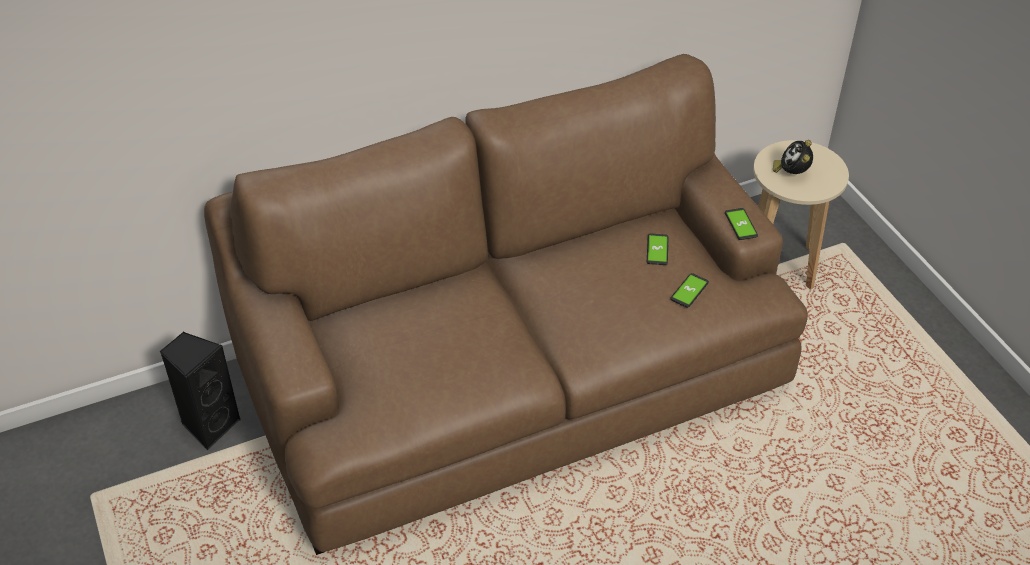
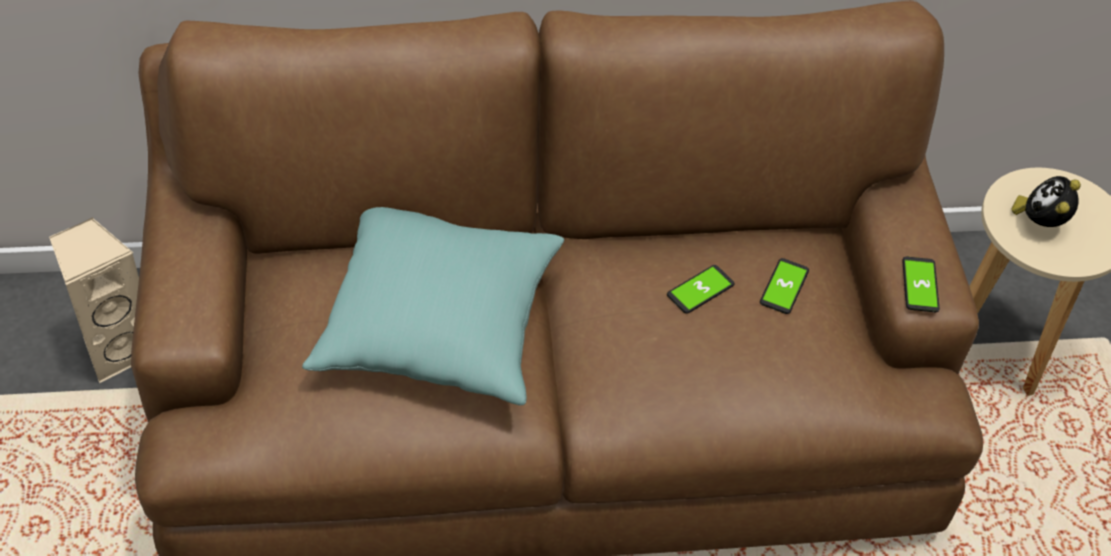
camera: 15 degrees right, 5 degrees up
black speaker [159,331,241,450] -> beige speaker [49,217,139,383]
phone [670,273,709,308] -> phone moved to [667,265,735,314]
none -> turquoise pillow [302,207,564,406]

